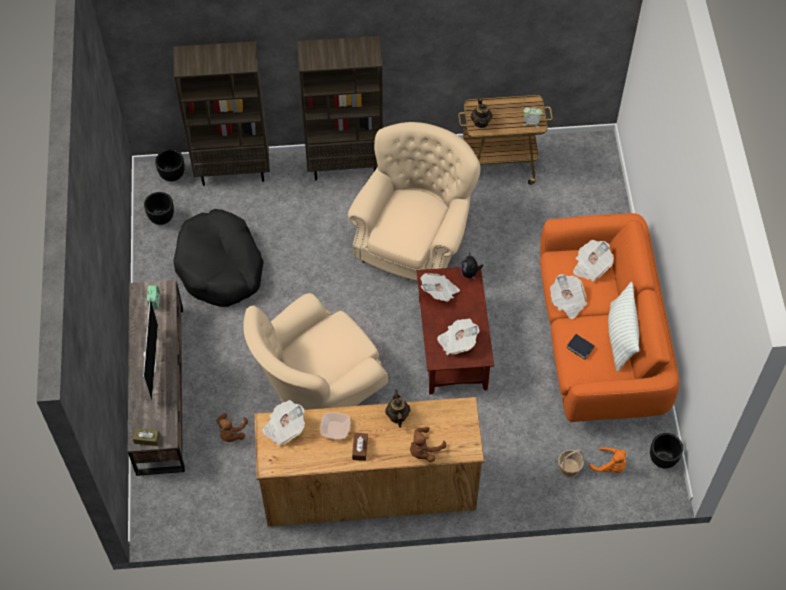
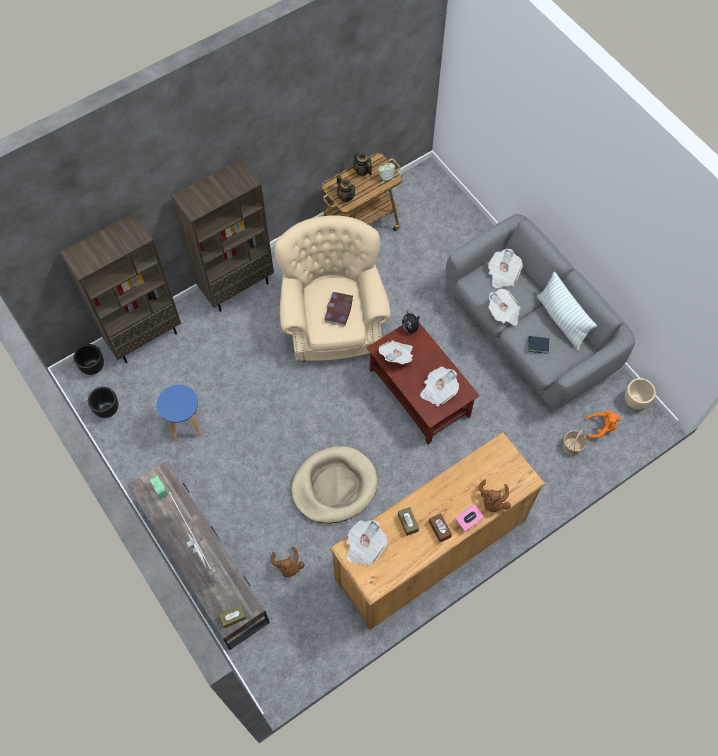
camera: 30 degrees left, 5 degrees up
black dog bed [173,209,264,307] -> blue stool [157,385,202,441]
beige armchair [243,293,388,410] -> beige dog bed [291,446,378,524]
bowl [320,412,350,439] -> brown tissue box [398,507,419,536]
teapot [385,390,411,428] -> teapot moved to [353,149,372,176]
orange sofa [540,213,679,422] -> grey sofa [446,214,635,409]
black planter [650,433,683,469] -> beige planter [625,378,656,409]
none -> book [324,292,353,327]
none -> pink tissue box [455,504,484,531]

